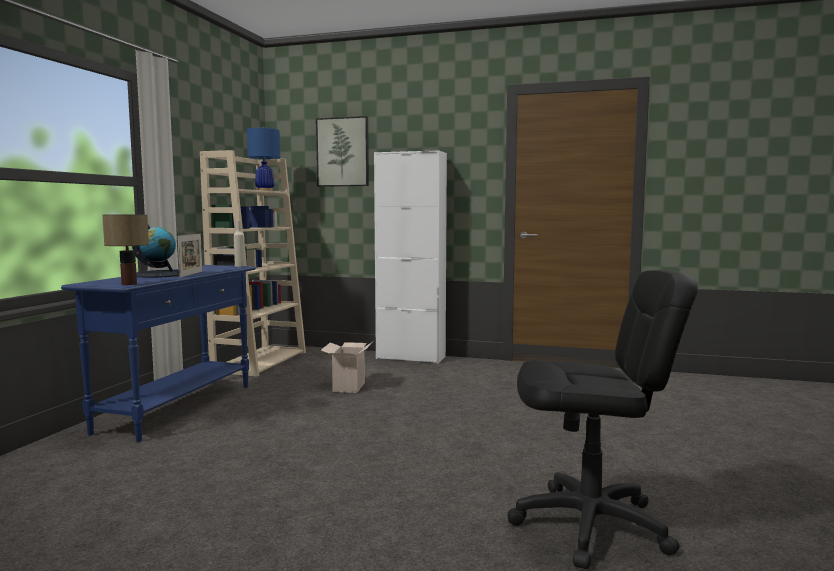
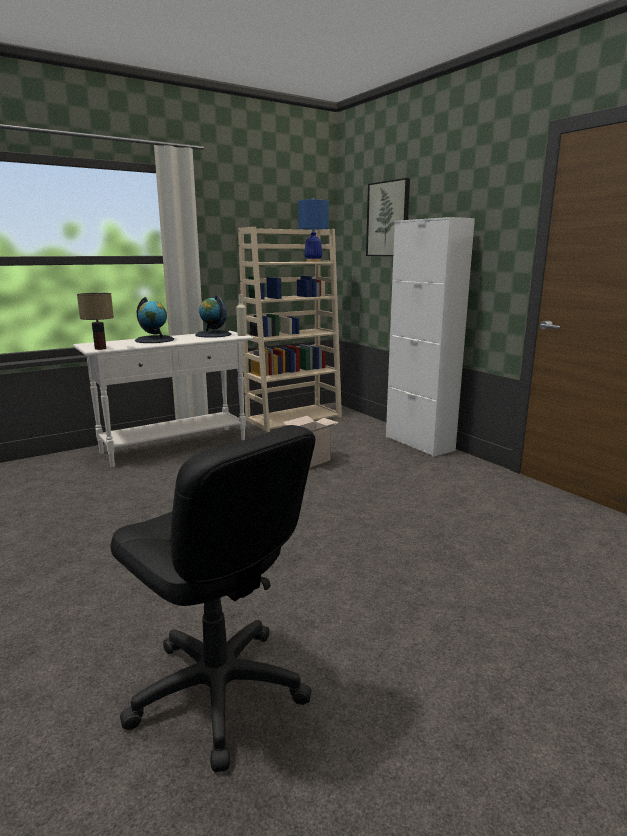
camera: 40 degrees right, 10 degrees up
blue console table [61,265,256,442] -> white console table [73,331,253,467]
picture frame [178,234,202,277] -> none
none -> globe [195,295,232,338]

